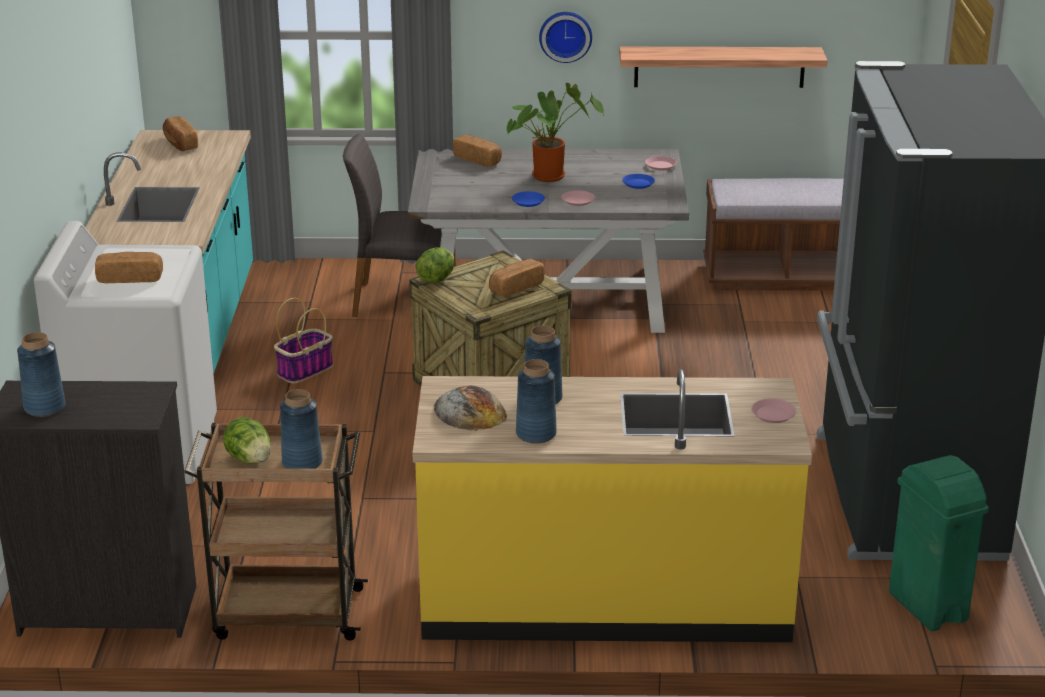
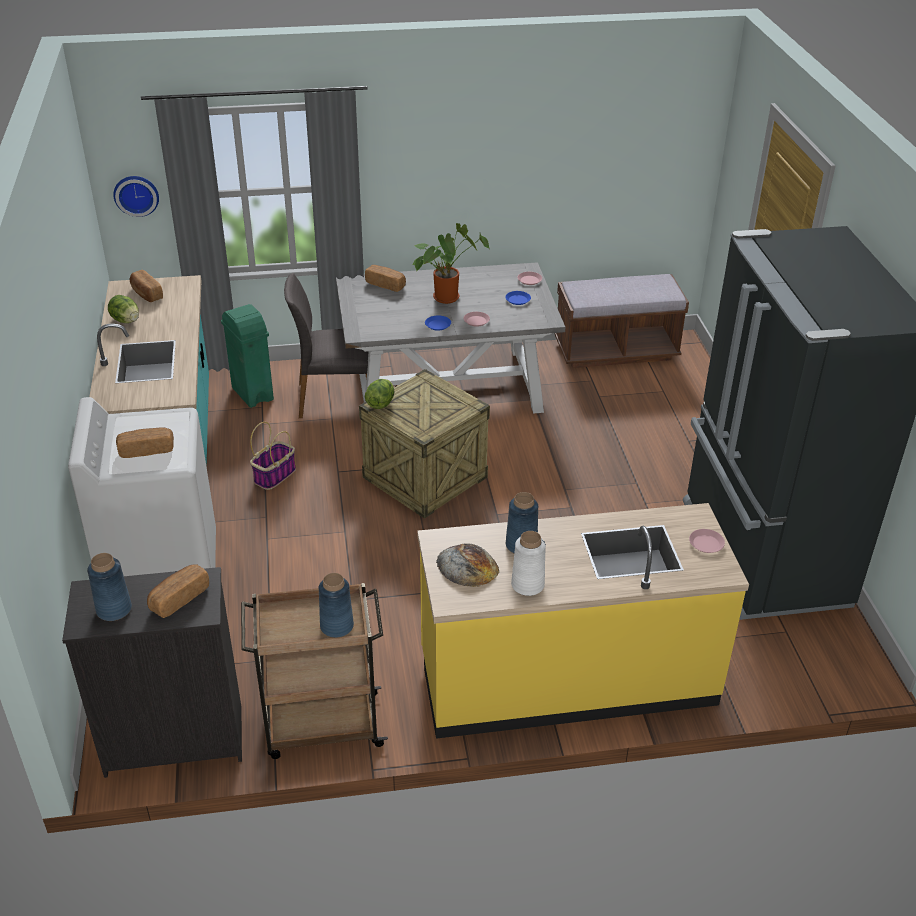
camera: 10 degrees left, 10 degrees up
lettuce [223,417,271,464] -> lettuce moved to [108,295,139,323]
bread [489,259,545,297] -> bread moved to [147,564,209,618]
blue vase [516,359,557,443] -> white vase [511,531,546,596]
wall clock [539,12,592,63] -> wall clock moved to [113,176,159,217]
shelf [619,47,827,88] -> none
green trash can [889,455,989,631] -> green trash can moved to [221,304,274,408]

